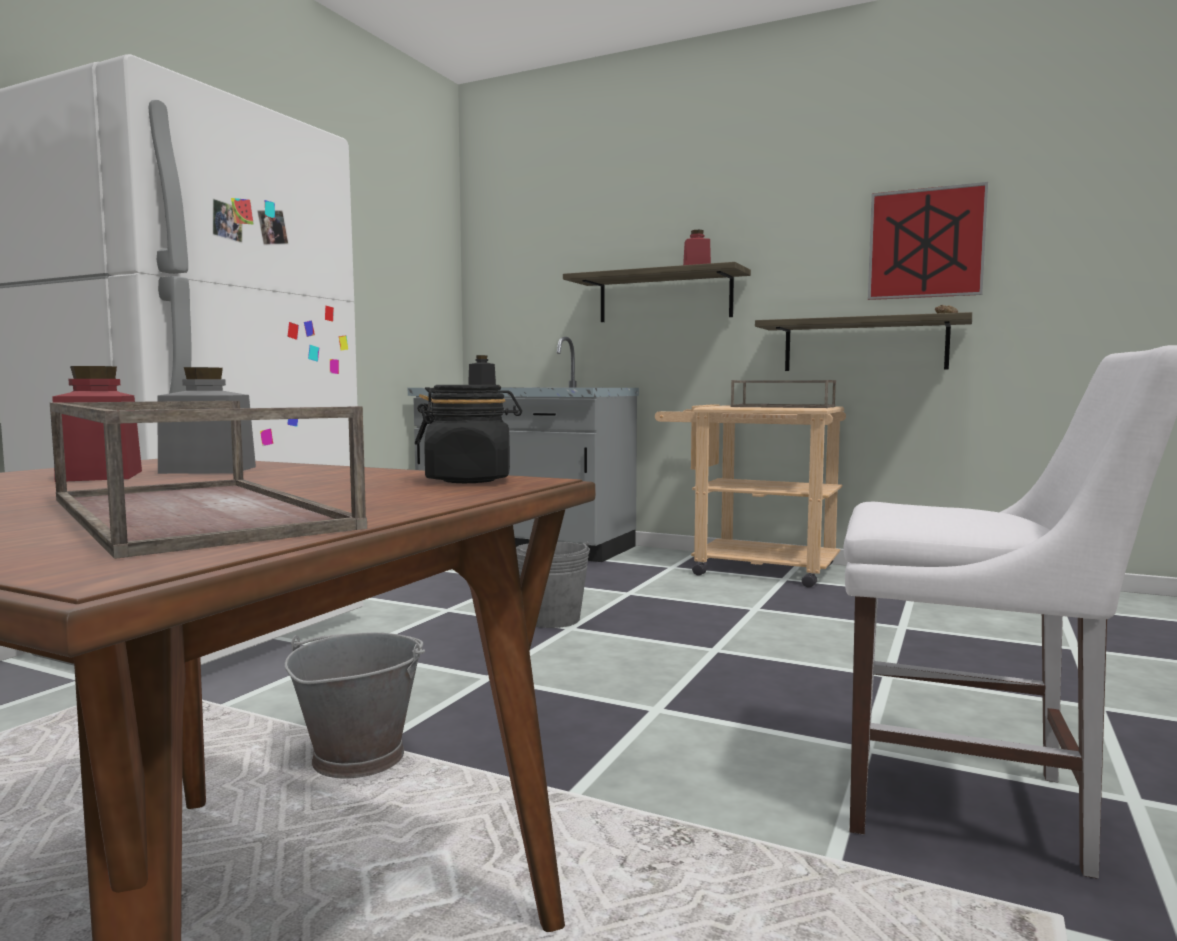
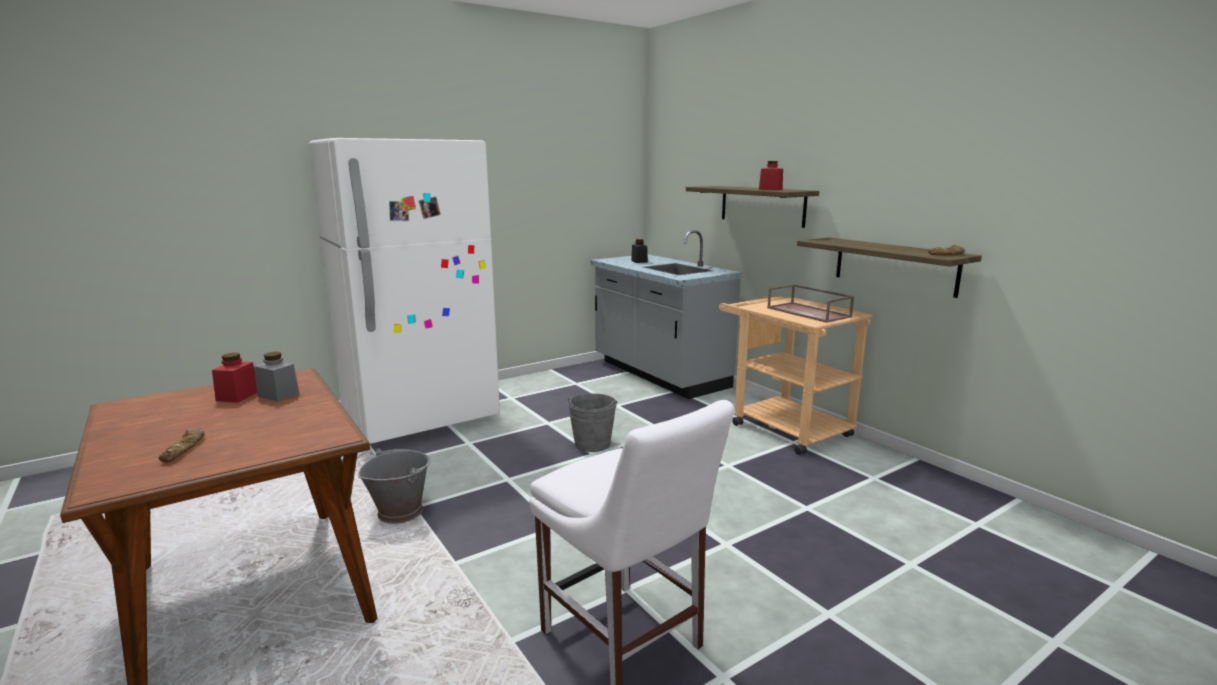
camera: 30 degrees right, 10 degrees up
brown tray [50,401,367,559] -> bread [158,429,205,462]
black jar [415,385,522,483] -> none
picture [868,182,988,300] -> none

